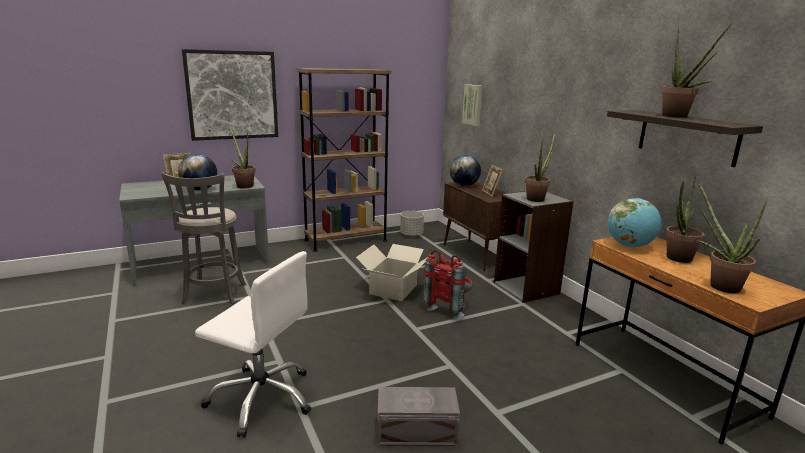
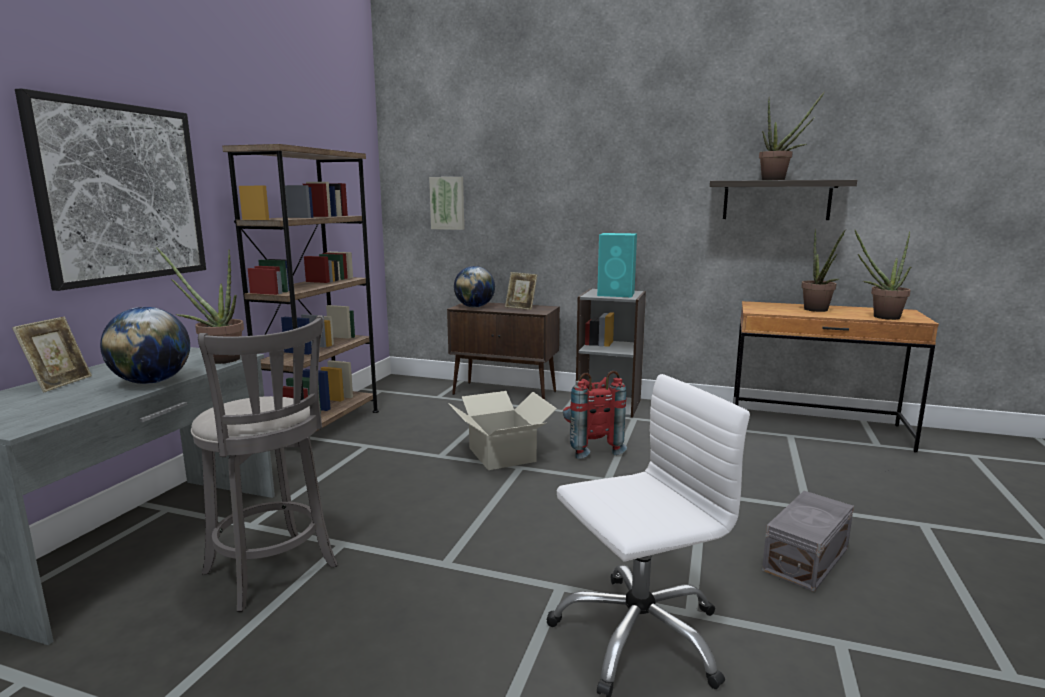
camera: 45 degrees left, 5 degrees down
grey planter [400,211,424,237] -> none
potted plant [525,133,555,202] -> turquoise speaker [597,233,637,298]
globe [608,198,661,247] -> none

